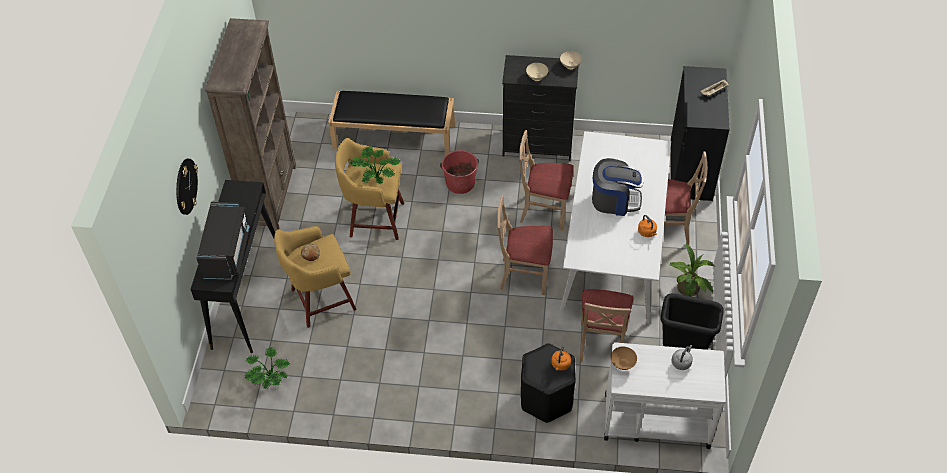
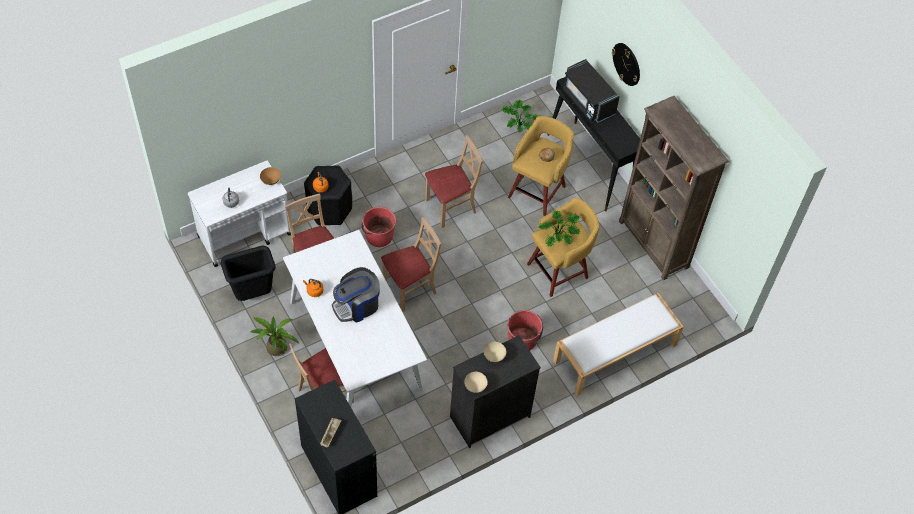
camera: 140 degrees right, 5 degrees up
black bench [328,91,455,156] -> white bench [553,293,684,396]
beige chair [519,130,573,230] -> beige chair moved to [425,135,483,228]
none -> red bucket [362,207,396,247]

